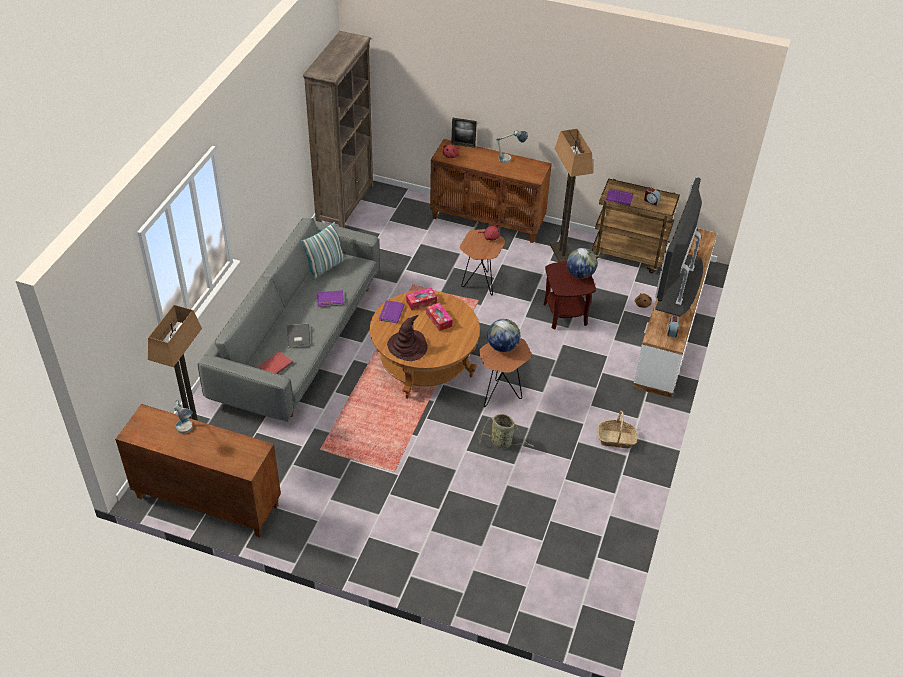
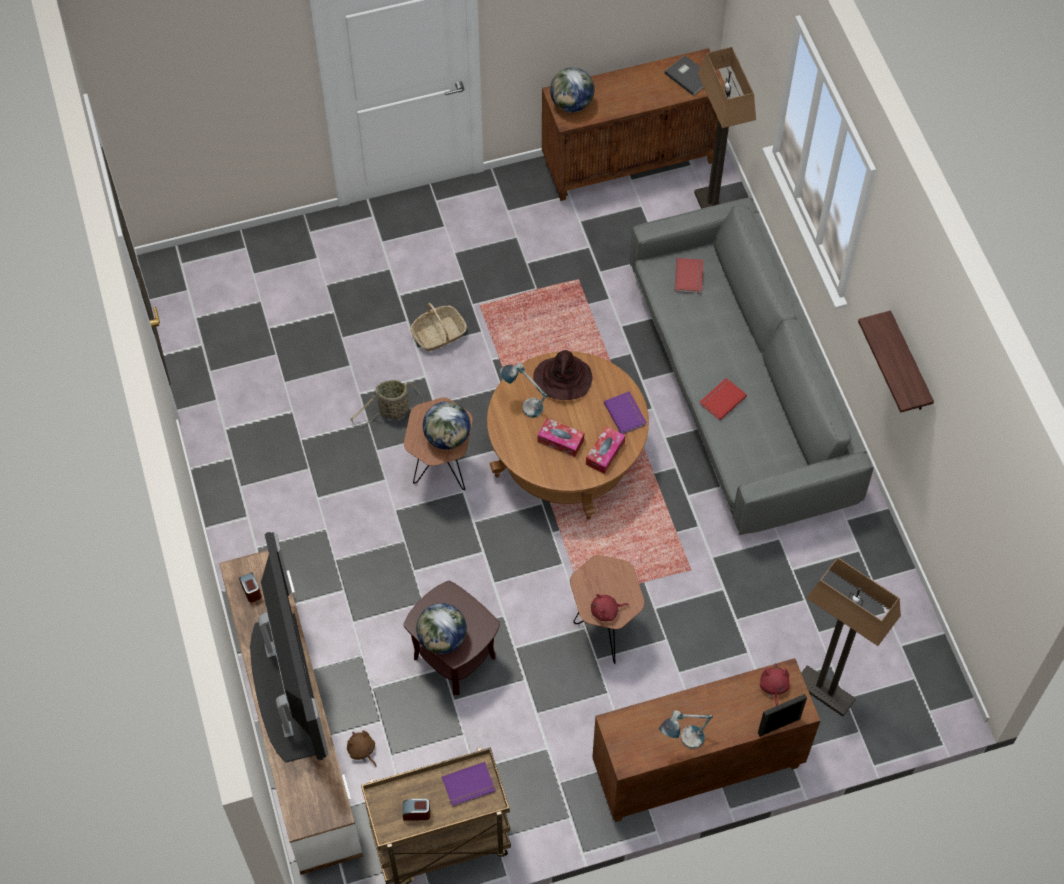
camera: 145 degrees right, 15 degrees up
table lamp [174,399,193,434] -> table lamp moved to [500,363,548,418]
grey book [287,324,310,348] -> grey book moved to [664,55,704,96]
pillow [301,222,346,280] -> none
brown bookcase [303,31,373,228] -> none
purple book [317,290,344,307] -> red book [699,378,747,421]
floor lamp [550,129,593,262] -> floor lamp moved to [801,558,901,717]
basket [598,411,637,448] -> basket moved to [410,303,467,351]
none -> globe [550,67,594,113]
none -> shelf [858,311,934,413]

